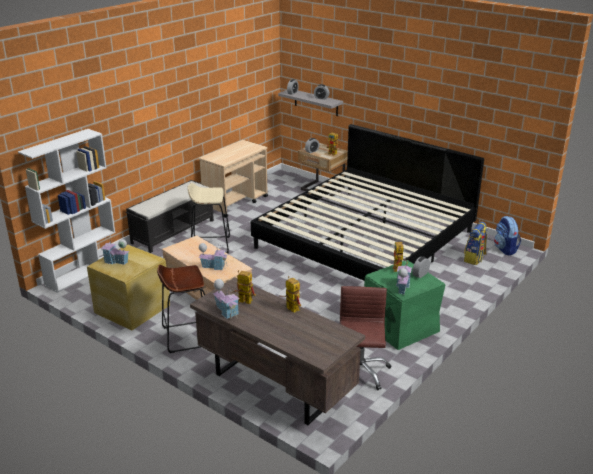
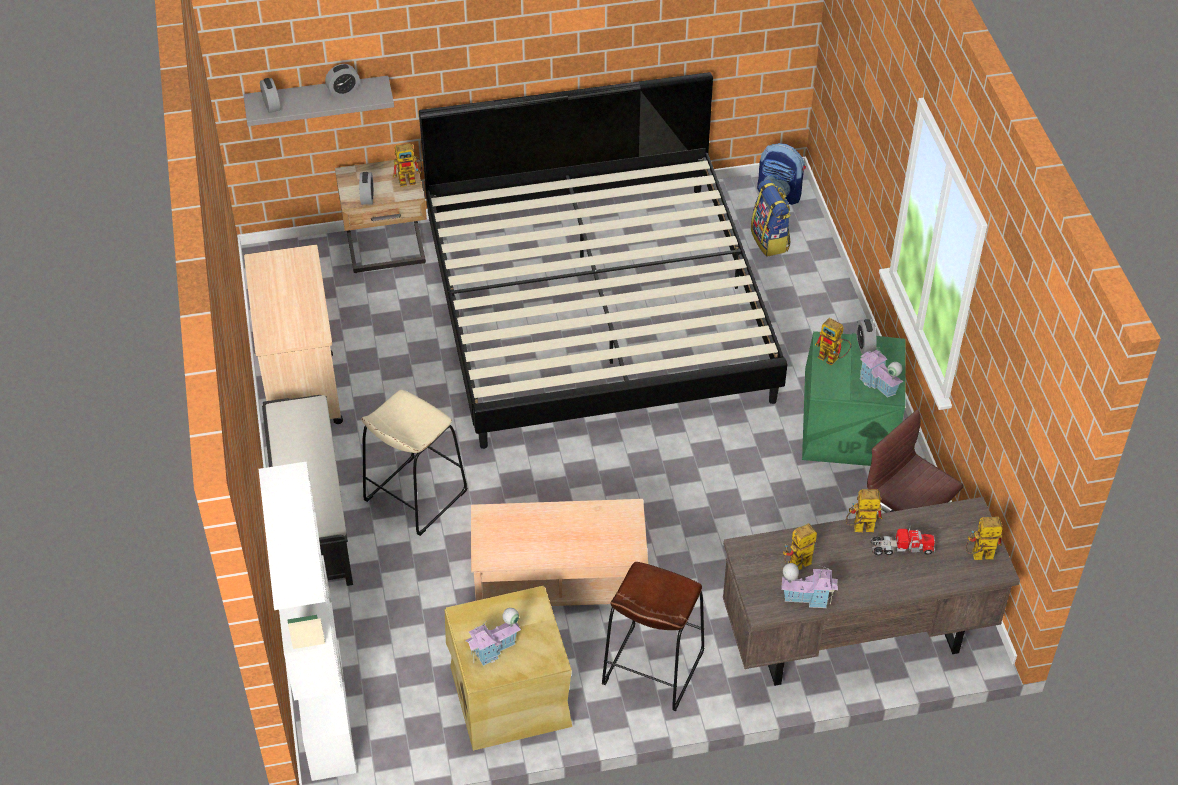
camera: 50 degrees left, 20 degrees up
toy house [199,243,227,270] -> none
none -> toy truck [871,526,935,556]
none -> toy robot [966,517,1003,560]

